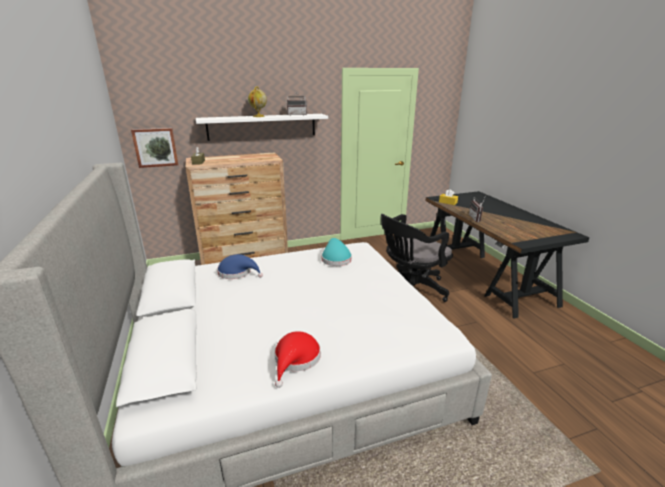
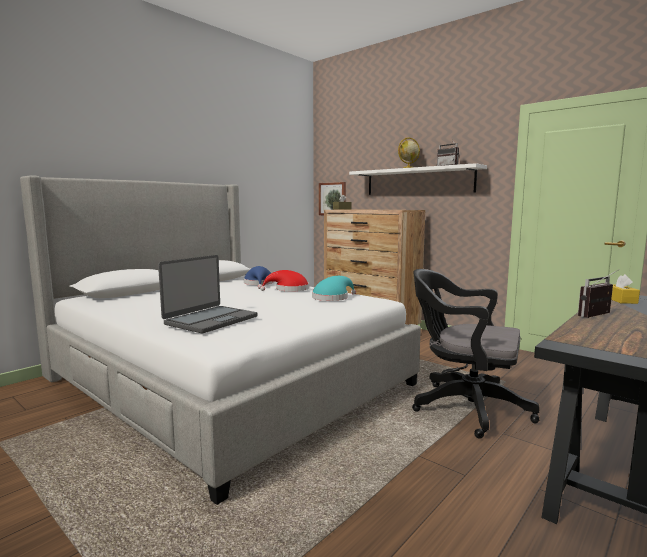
camera: 60 degrees right, 15 degrees down
red hat [274,331,321,388] -> red hat moved to [260,270,309,292]
none -> laptop [158,255,258,333]

